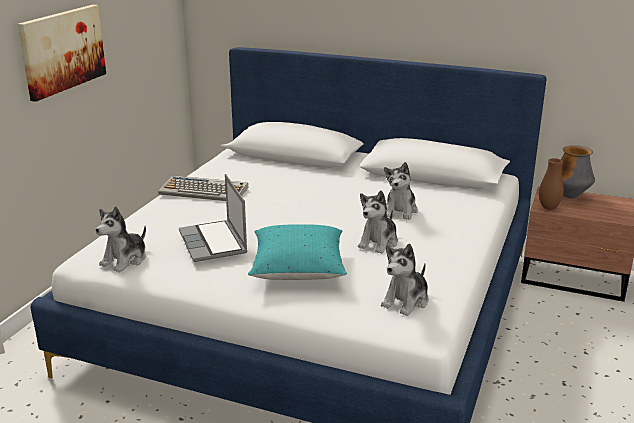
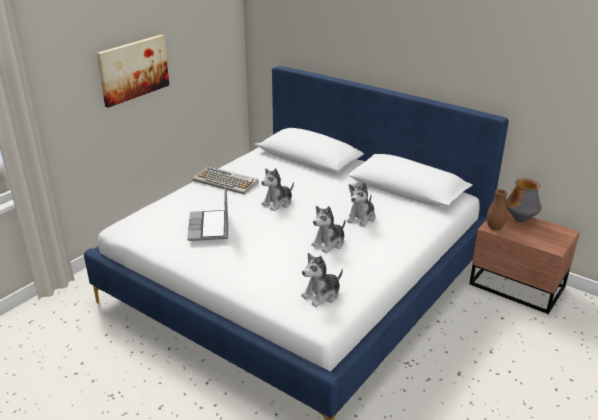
camera: 15 degrees right, 5 degrees up
plush toy [96,206,146,272] -> plush toy moved to [261,168,294,211]
turquoise pillow [248,224,347,280] -> none

